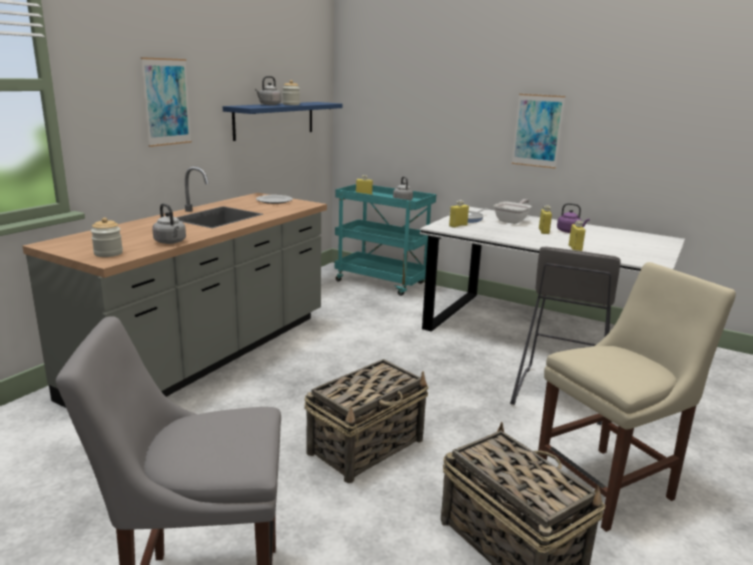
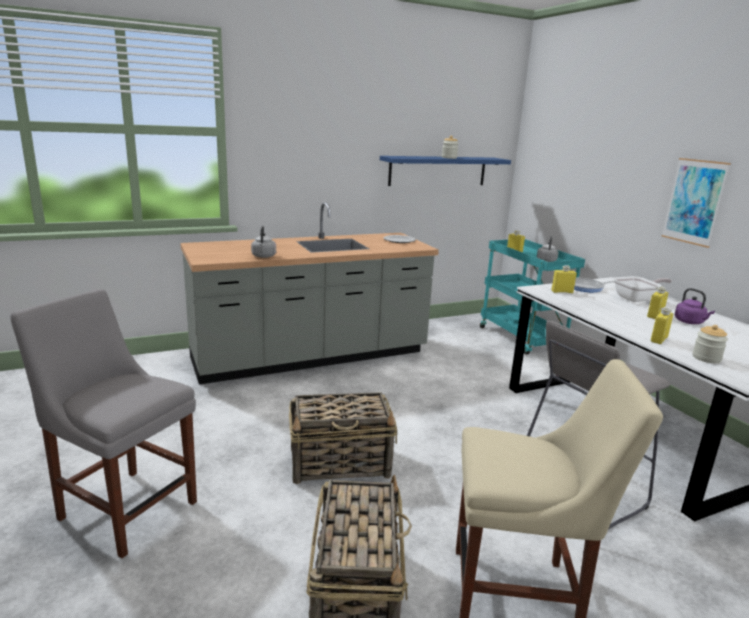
camera: 35 degrees right, 0 degrees up
jar [91,218,123,257] -> jar moved to [692,325,728,363]
picture [141,57,192,147] -> none
grey kettle [255,76,281,105] -> none

